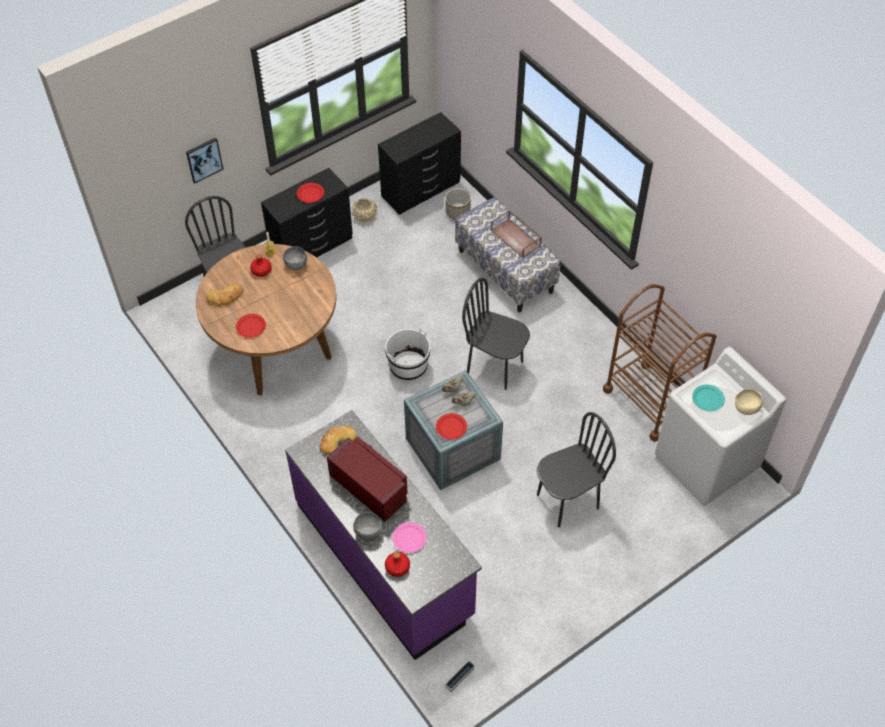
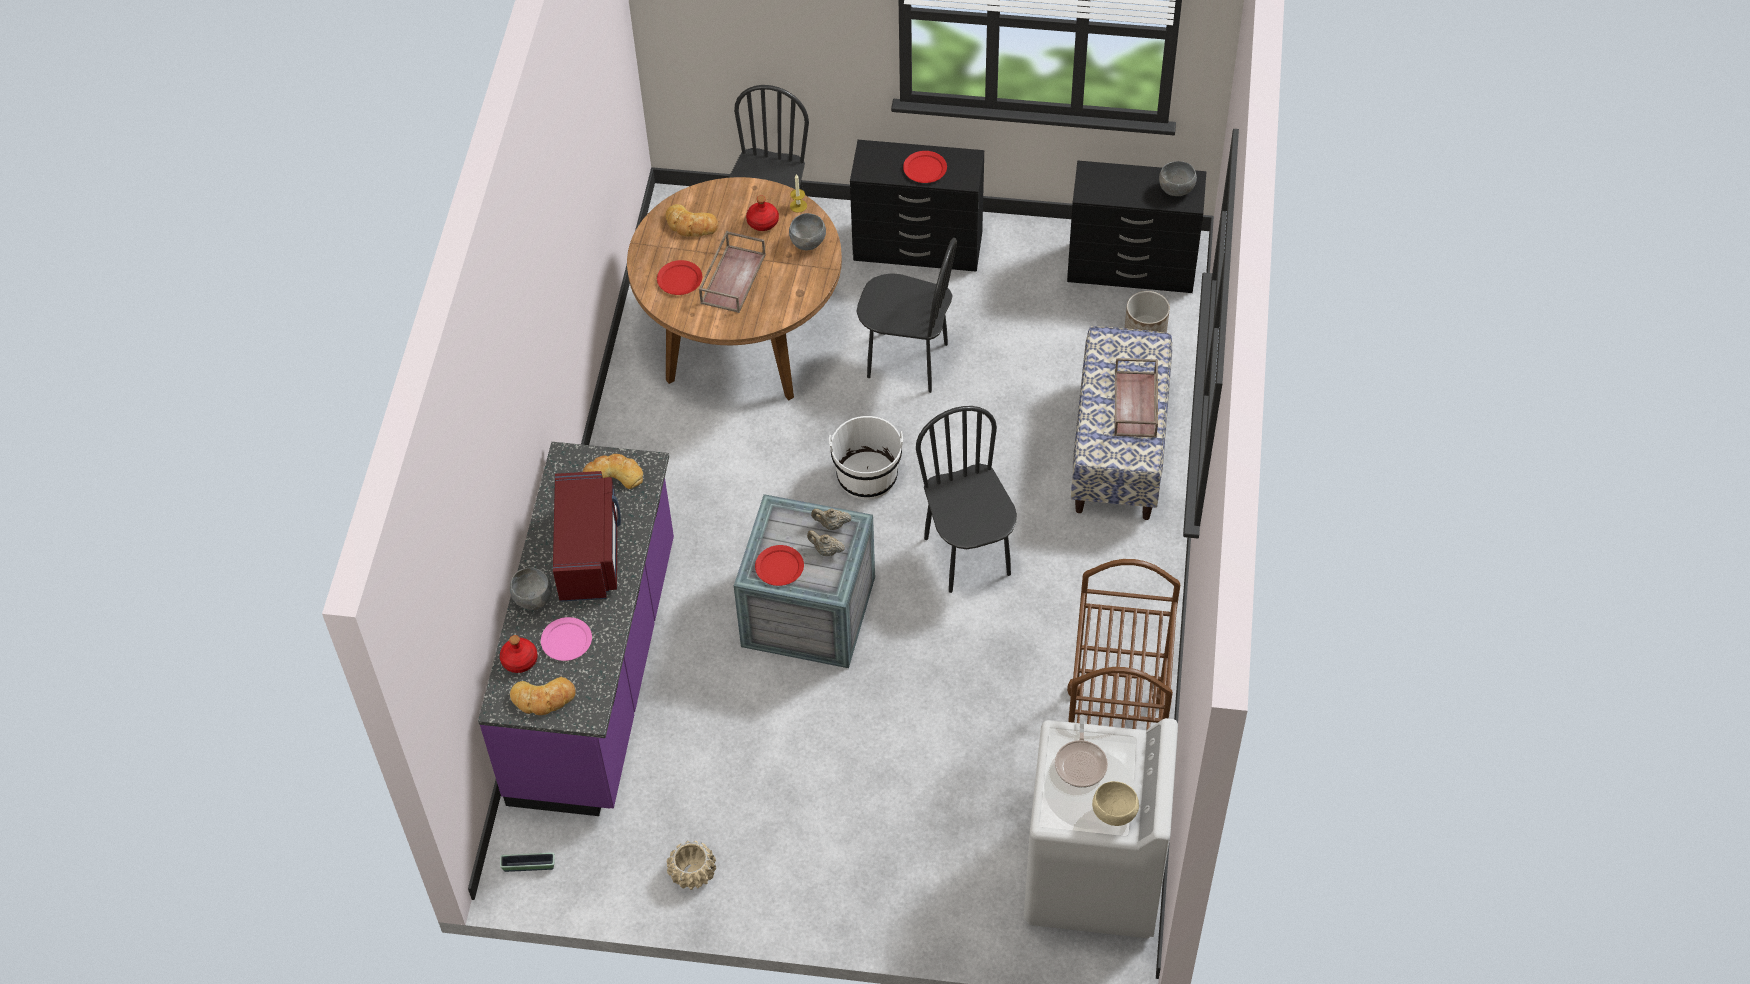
camera: 45 degrees right, 0 degrees up
picture [186,137,223,184] -> none
beige planter [352,198,377,222] -> beige planter moved to [667,841,716,890]
black chair [537,412,616,527] -> black chair moved to [856,238,957,393]
turquoise plate [692,384,725,411] -> frying pan [1055,714,1108,788]
none -> bread [510,677,576,715]
none -> brown tray [699,231,766,313]
none -> grey bowl [1159,161,1197,196]

